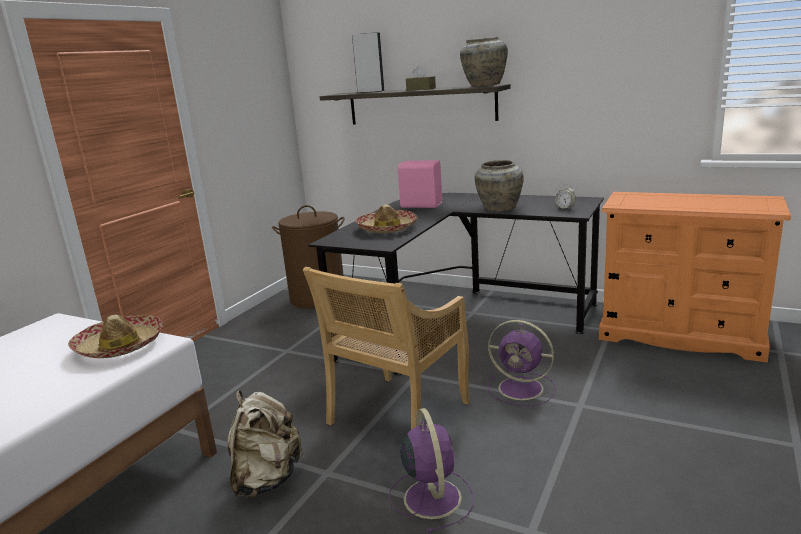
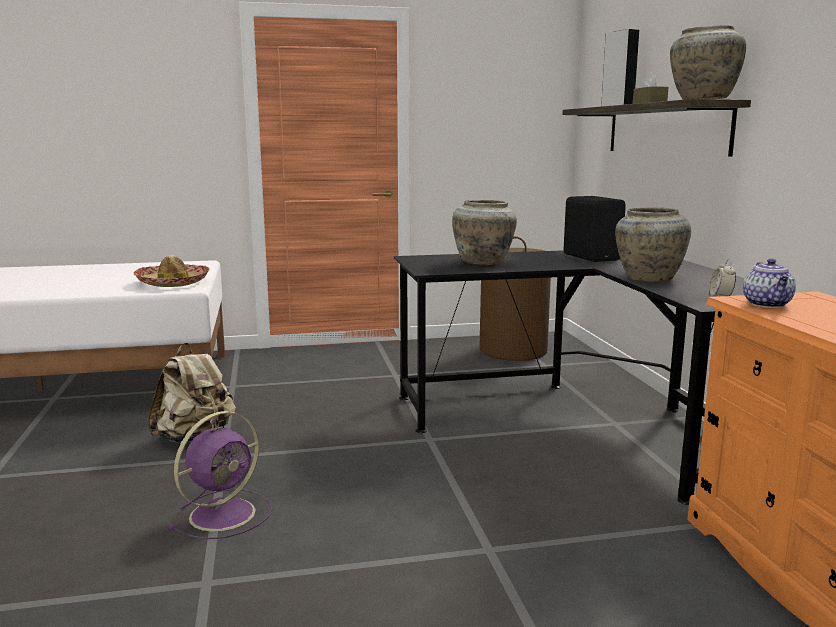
camera: 50 degrees right, 5 degrees down
beige chair [303,267,470,430] -> none
hat [355,205,418,233] -> beige vase [452,200,517,265]
pink speaker [398,160,442,208] -> black speaker [564,196,626,262]
purple fan [488,320,556,406] -> none
none -> teapot [743,259,796,308]

